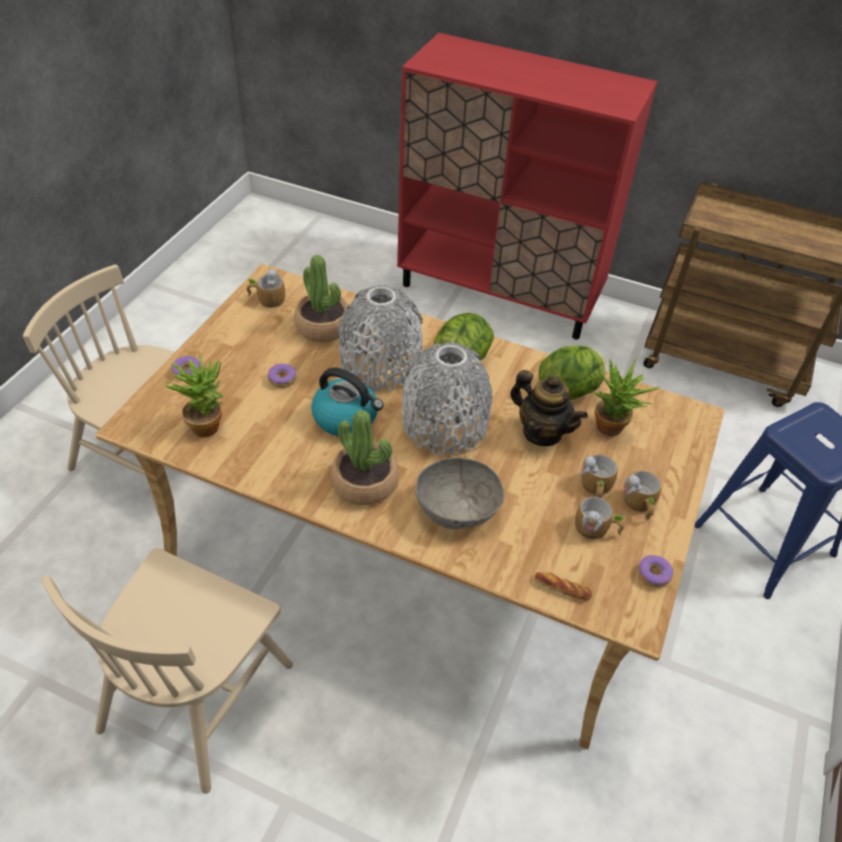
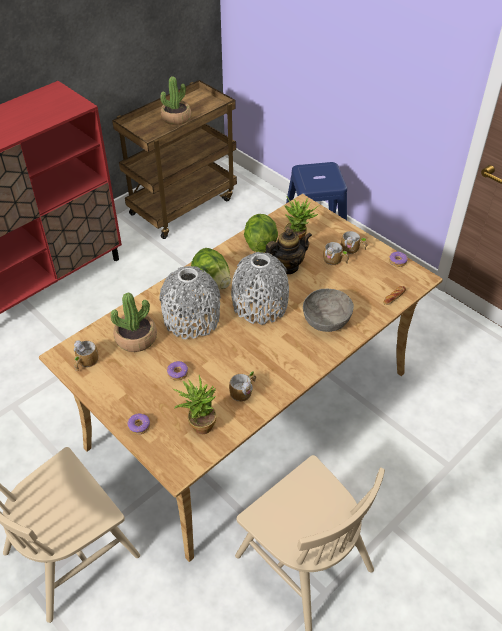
camera: 65 degrees left, 0 degrees up
kettle [311,368,384,436] -> none
potted plant [331,410,399,505] -> potted plant moved to [160,76,191,125]
mug [575,497,625,539] -> mug moved to [229,371,256,402]

